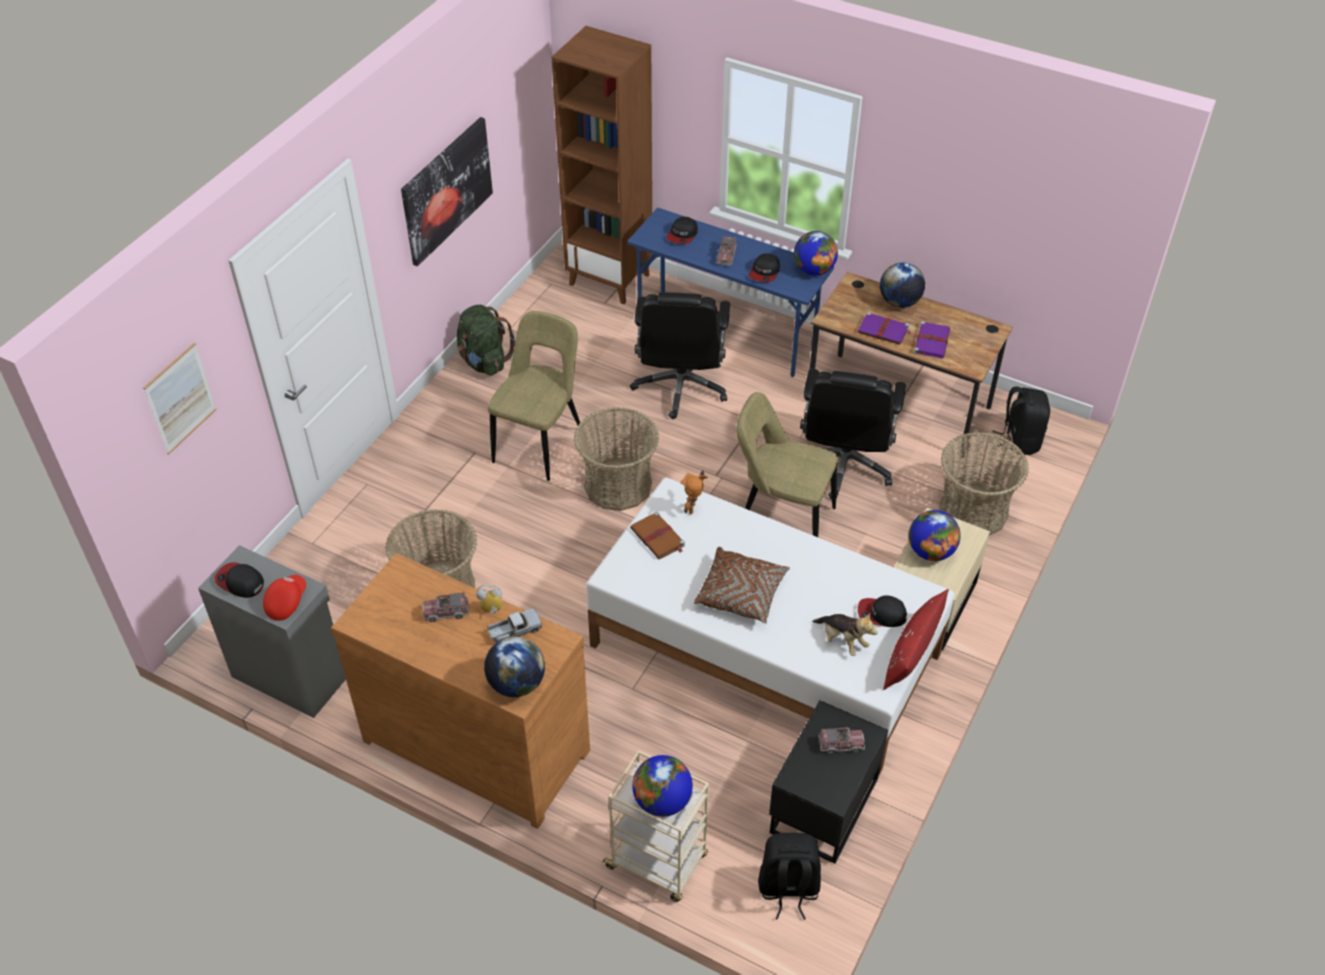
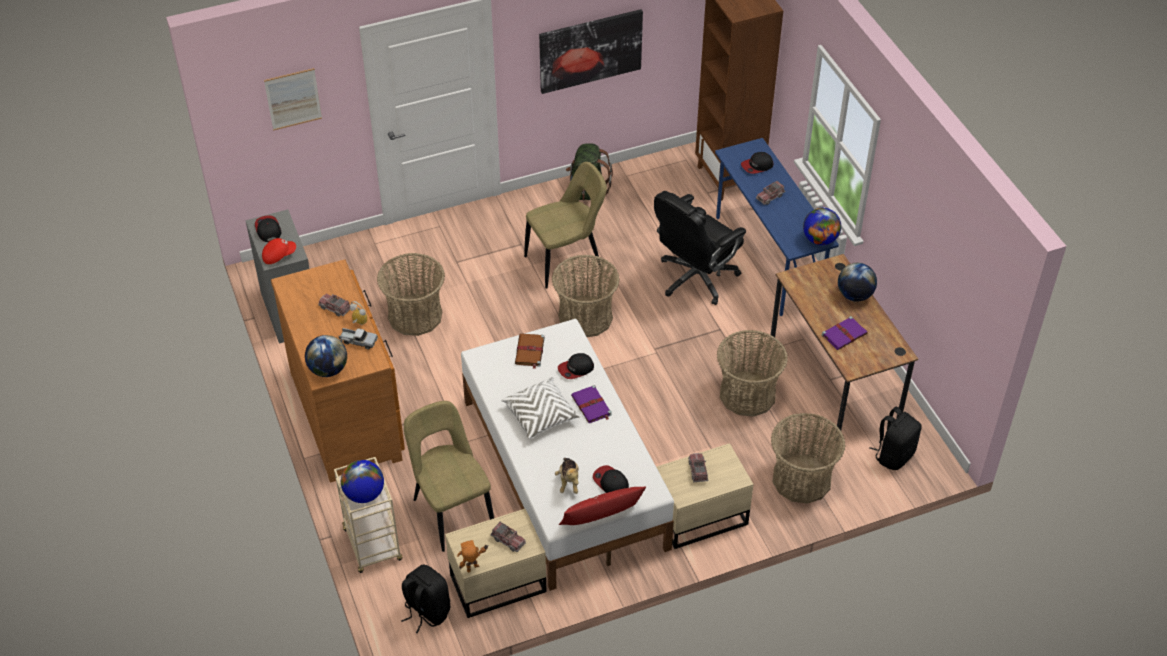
camera: 40 degrees right, 0 degrees up
toy robot [680,470,708,514] -> toy robot moved to [457,540,488,572]
brown pillow [694,547,790,624] -> white pillow [501,377,580,439]
beige chair [736,392,838,537] -> beige chair moved to [404,401,494,552]
cap [749,253,780,282] -> cap moved to [558,353,594,379]
black nightstand [769,700,888,864] -> beige nightstand [445,509,547,618]
black office chair [800,369,906,500] -> basket [717,330,788,417]
purple book [858,312,911,345] -> purple book moved to [571,385,612,423]
globe [909,510,961,561] -> toy truck [688,453,708,482]

